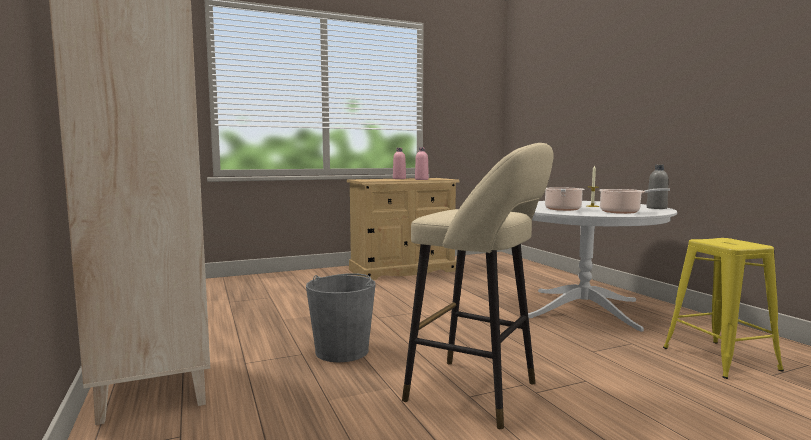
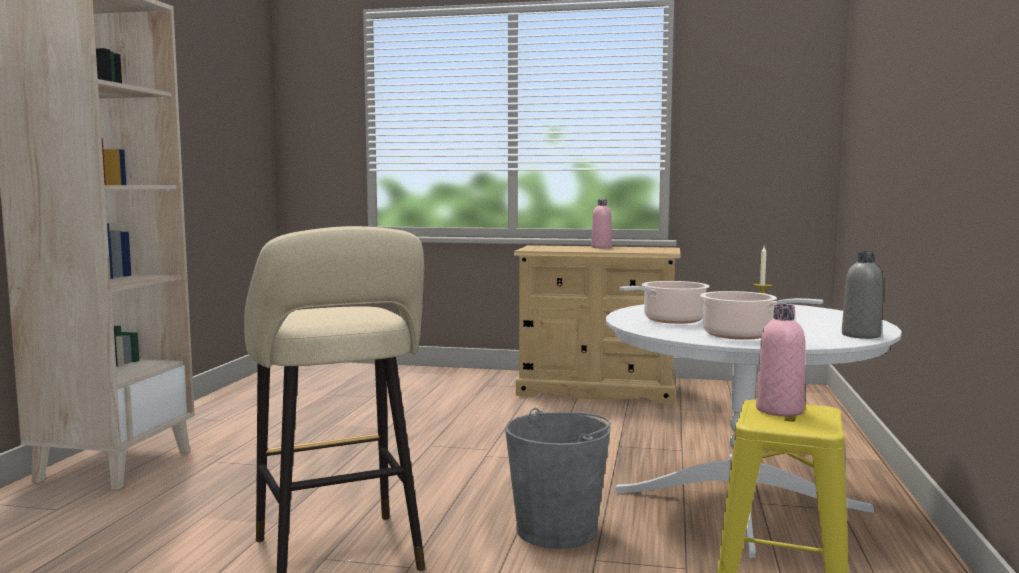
camera: 35 degrees right, 0 degrees up
grey bucket [306,273,376,362] -> grey bucket moved to [505,408,611,549]
pink bottle [415,147,429,180] -> pink bottle moved to [756,304,805,416]

